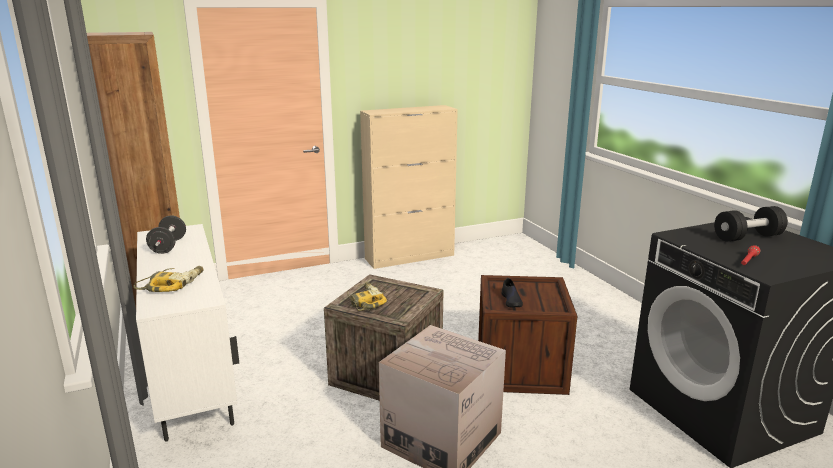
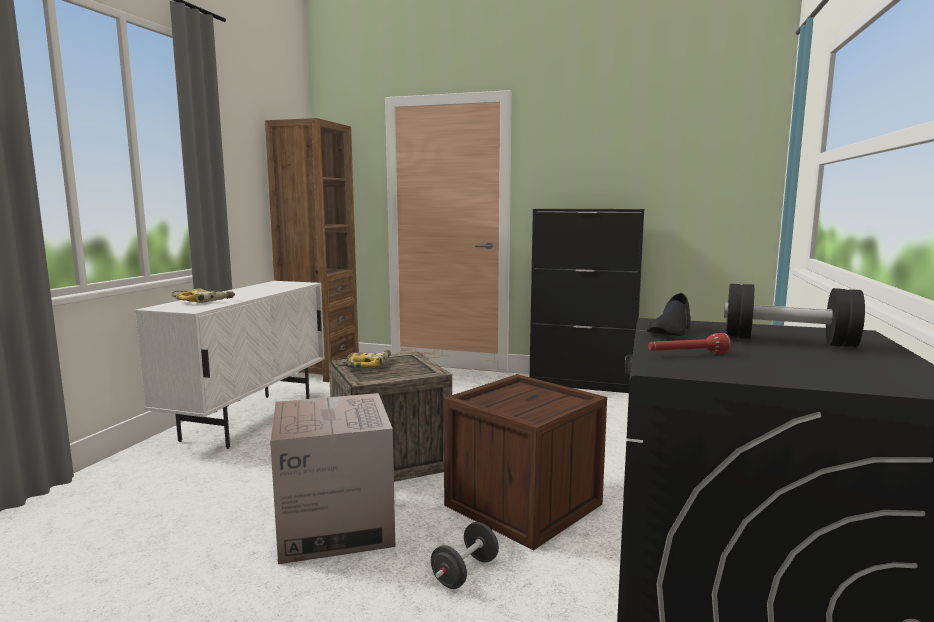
camera: 40 degrees right, 10 degrees down
black dumbbell [146,215,186,254] -> black dumbbell moved to [431,522,499,589]
beige cabinet [360,105,458,269] -> black cabinet [530,209,644,393]
black shoe [502,278,523,308] -> black shoe moved to [647,293,691,336]

